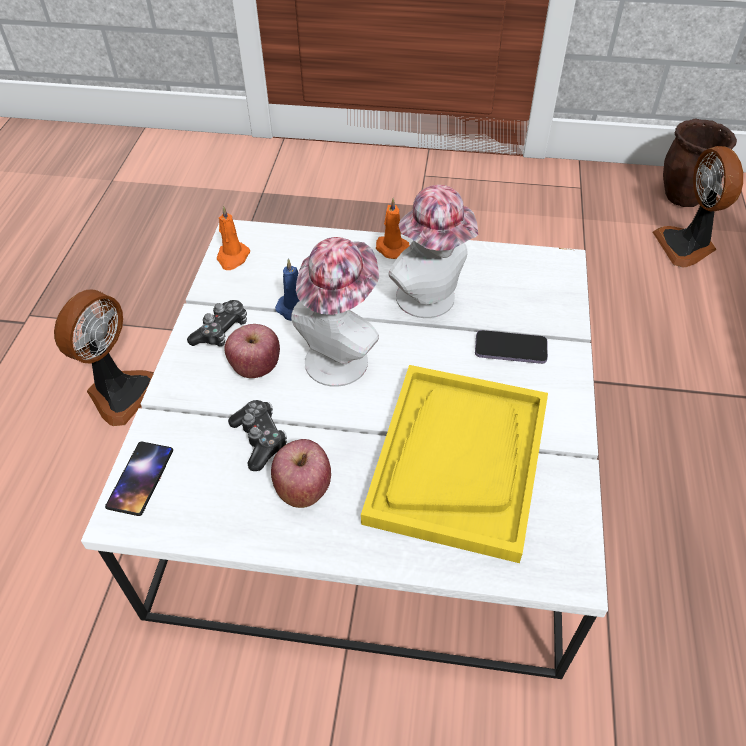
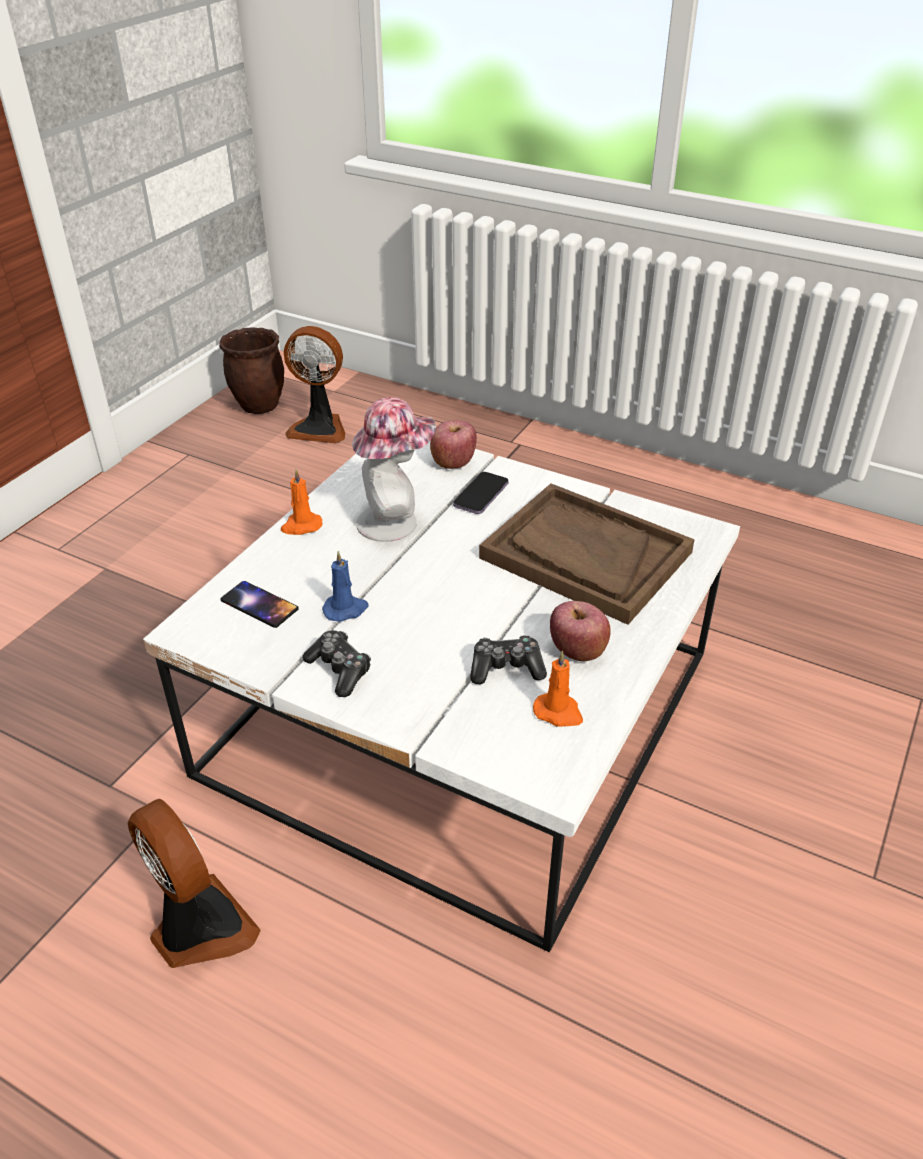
camera: 70 degrees left, 10 degrees down
phone [105,441,173,516] -> phone moved to [220,581,299,628]
orange candle [217,206,250,270] -> orange candle moved to [533,651,583,727]
apple [224,324,280,378] -> apple moved to [430,420,477,469]
hat [291,237,379,387] -> none
yellow tray [361,365,548,563] -> brown tray [479,483,695,625]

